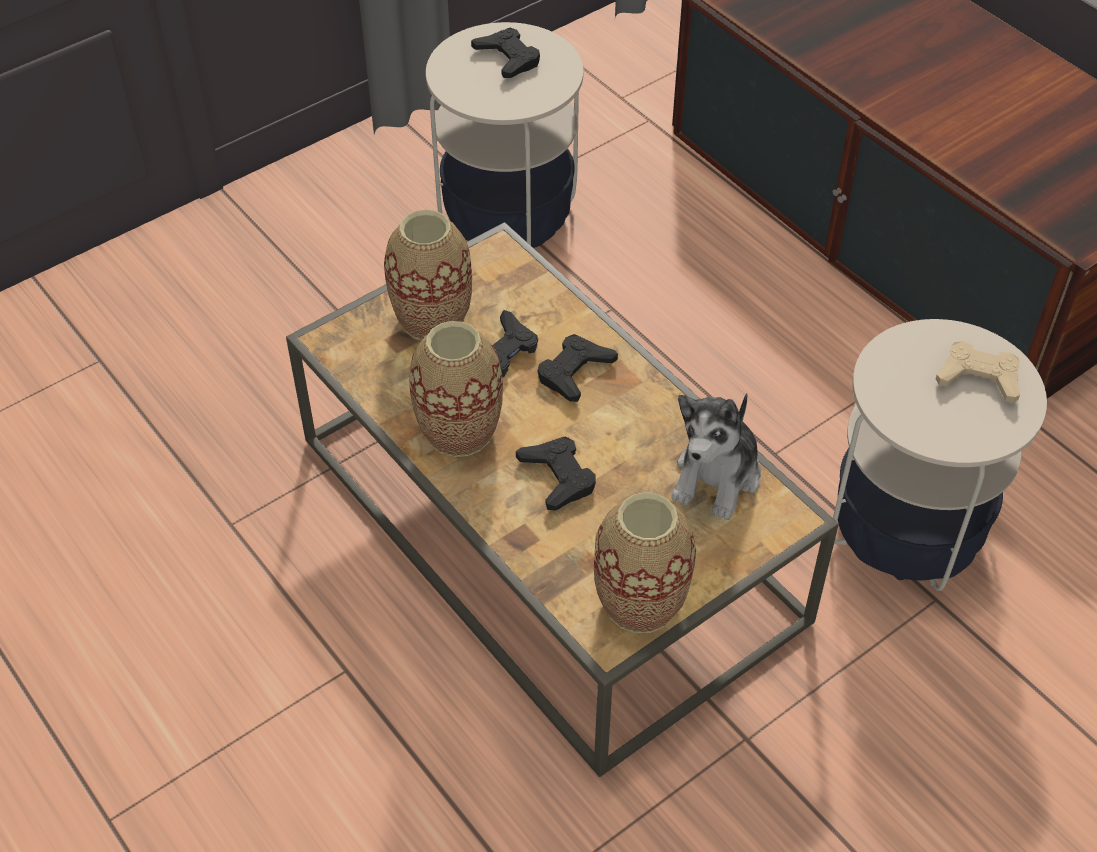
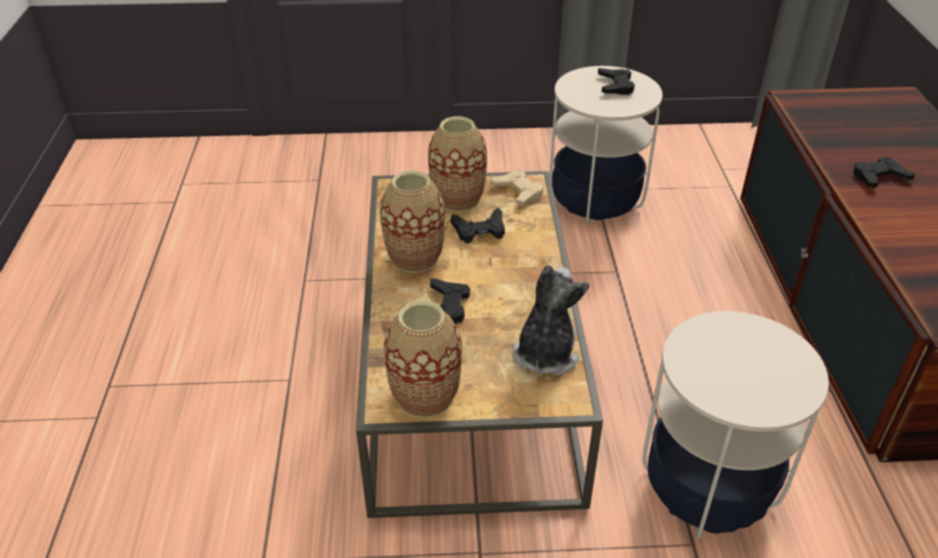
camera: 35 degrees right, 10 degrees down
black game controller [538,334,618,402] -> black game controller moved to [853,157,915,188]
plush toy [671,393,761,520] -> plush toy turned 135 degrees clockwise [513,265,589,375]
beige game controller [936,341,1020,403] -> beige game controller moved to [490,170,544,205]

